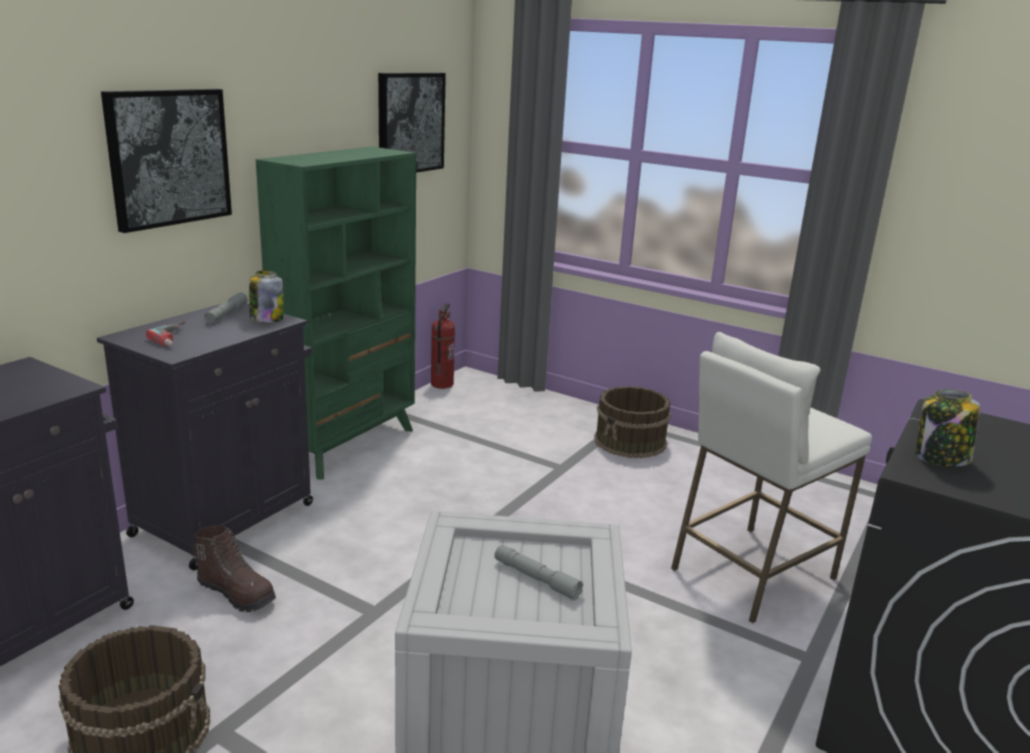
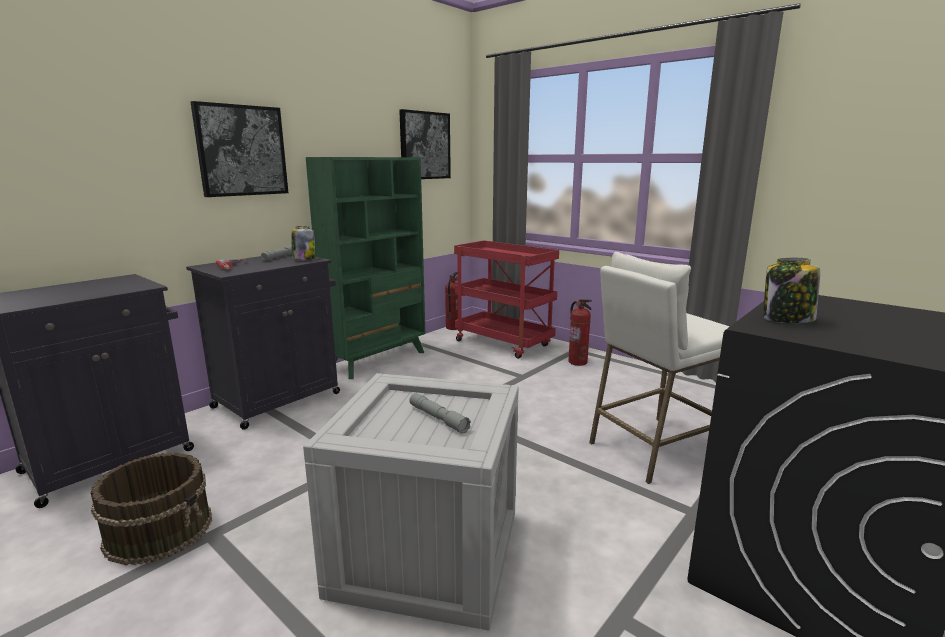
camera: 10 degrees right, 5 degrees down
brown boot [193,525,276,612] -> none
brown bucket [594,386,671,458] -> fire extinguisher [568,299,592,366]
none -> red cart [454,240,559,359]

